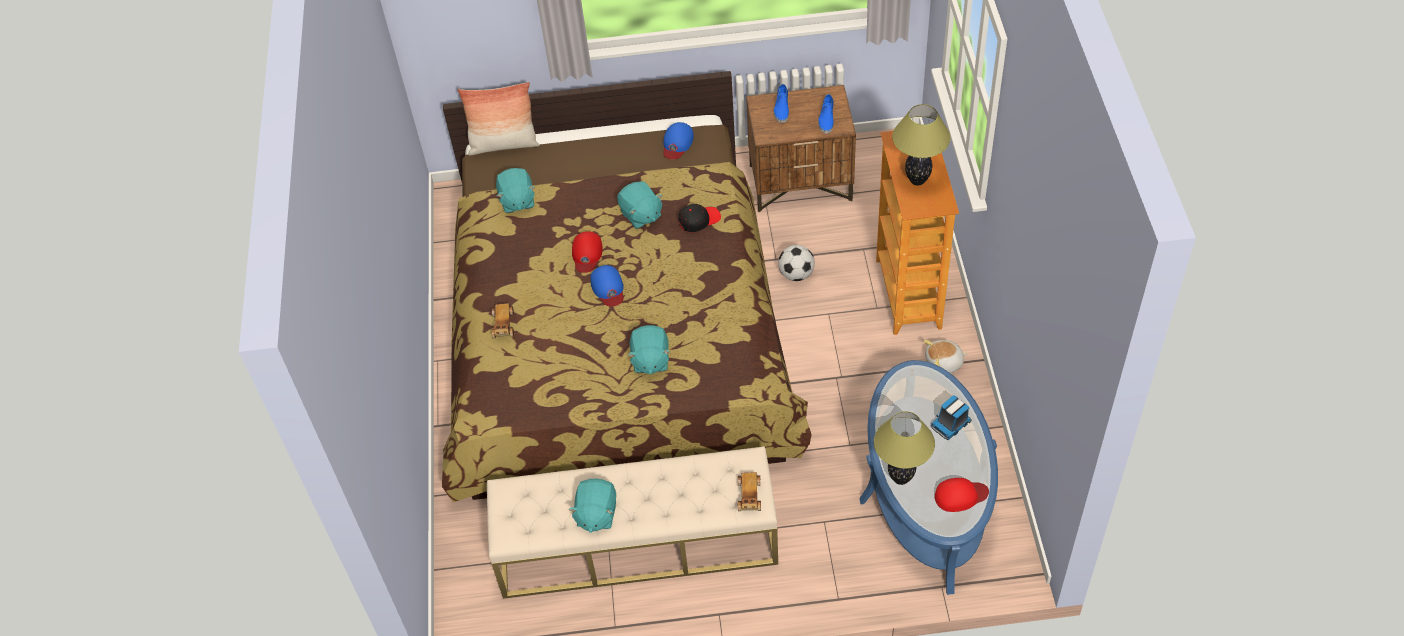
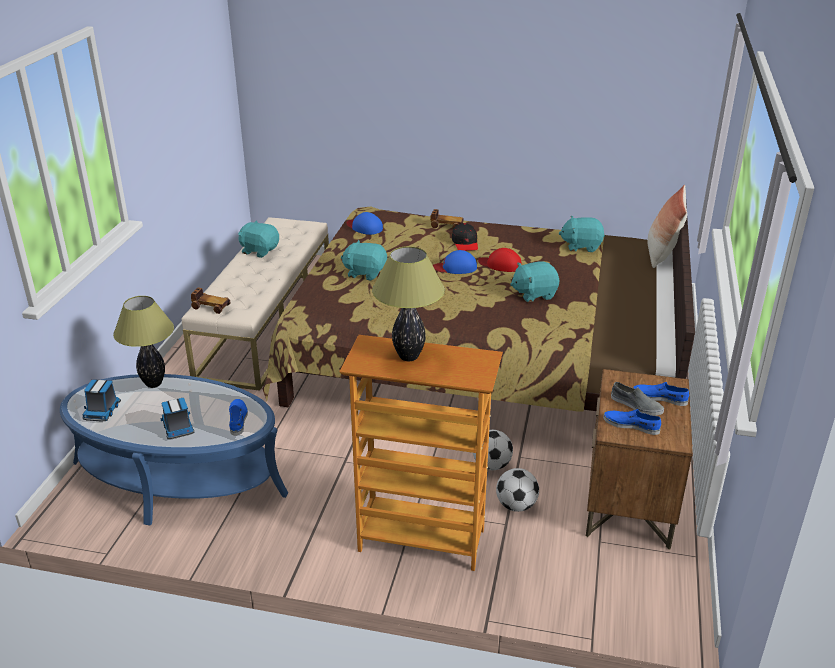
camera: 105 degrees right, 20 degrees down
blue cap [663,122,694,159] -> blue cap moved to [347,212,383,235]
black cap [678,204,721,232] -> black cap moved to [452,223,478,251]
plush toy [923,340,968,373] -> none
red cap [935,478,989,512] -> toy truck [82,379,121,422]
none -> blue shoe [229,399,248,436]
none -> football [496,468,539,512]
none -> grey shoe [611,382,664,416]

